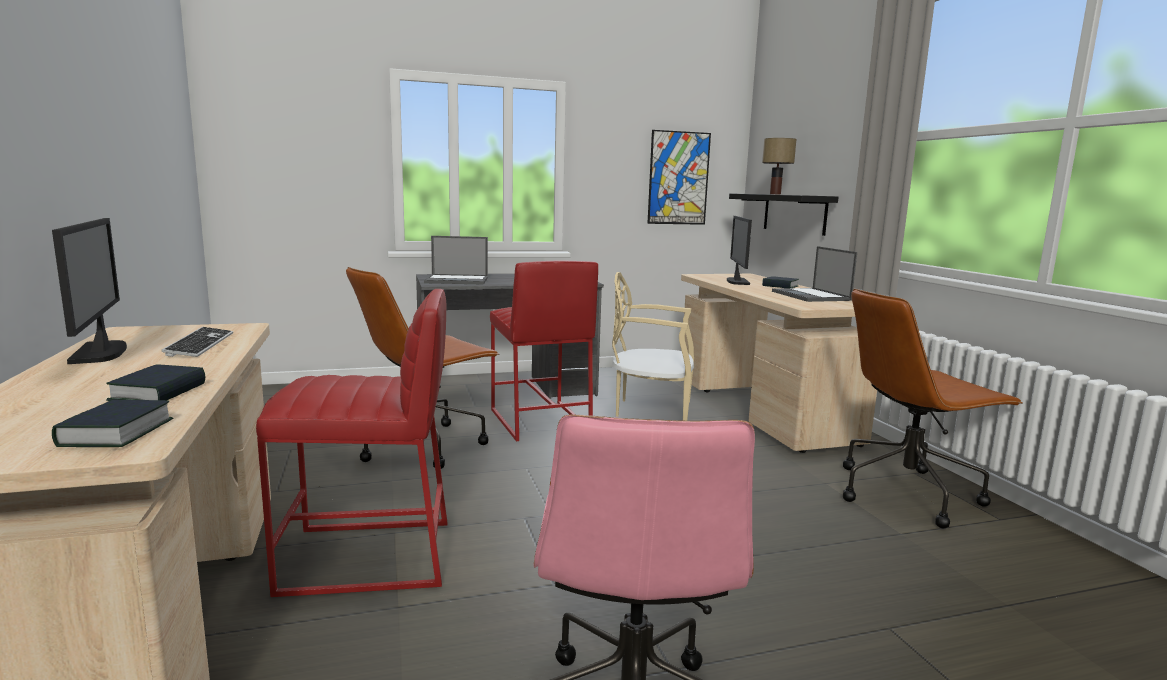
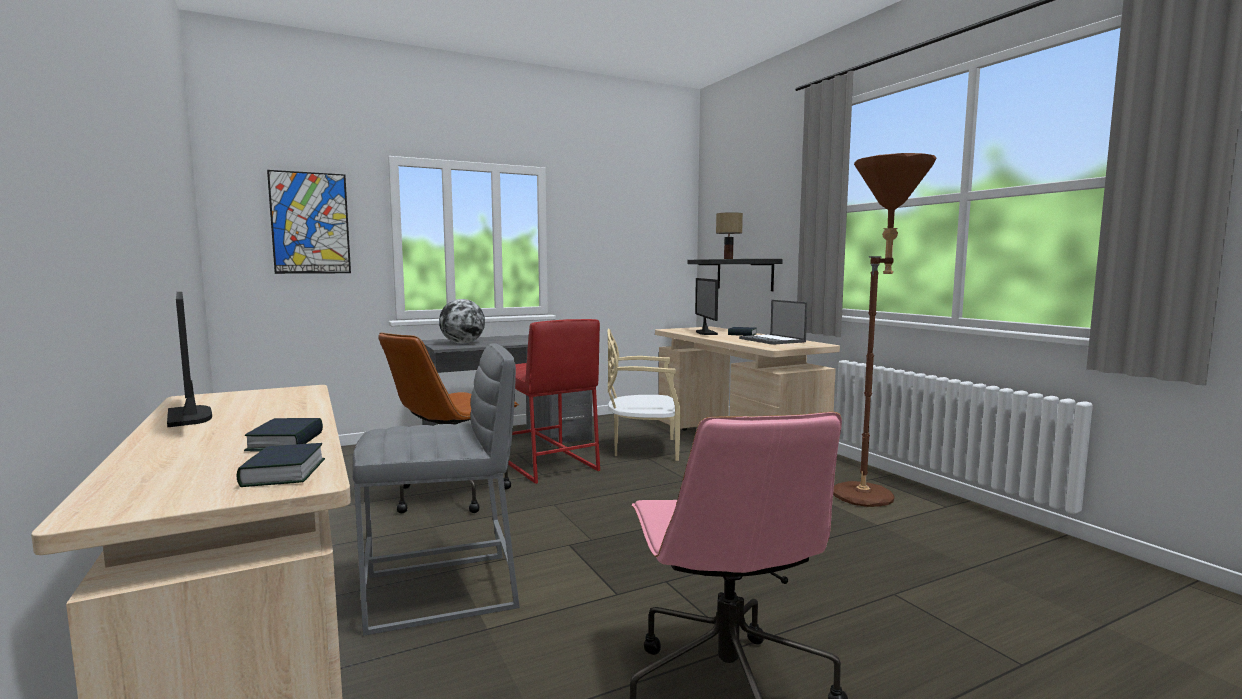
camera: 10 degrees left, 5 degrees down
keyboard [161,327,233,357] -> none
red stool [256,289,448,597] -> grey stool [353,343,520,636]
laptop [424,236,488,285] -> globe [439,299,485,344]
picture [647,130,711,225] -> picture moved to [267,170,351,274]
brown office chair [843,289,1023,529] -> brown floor lamp [833,153,936,507]

